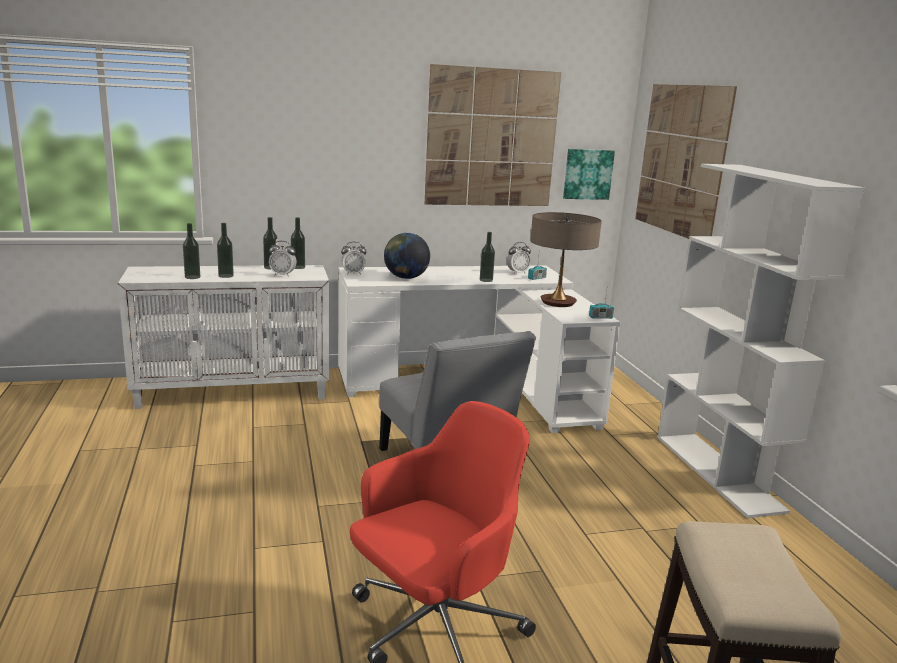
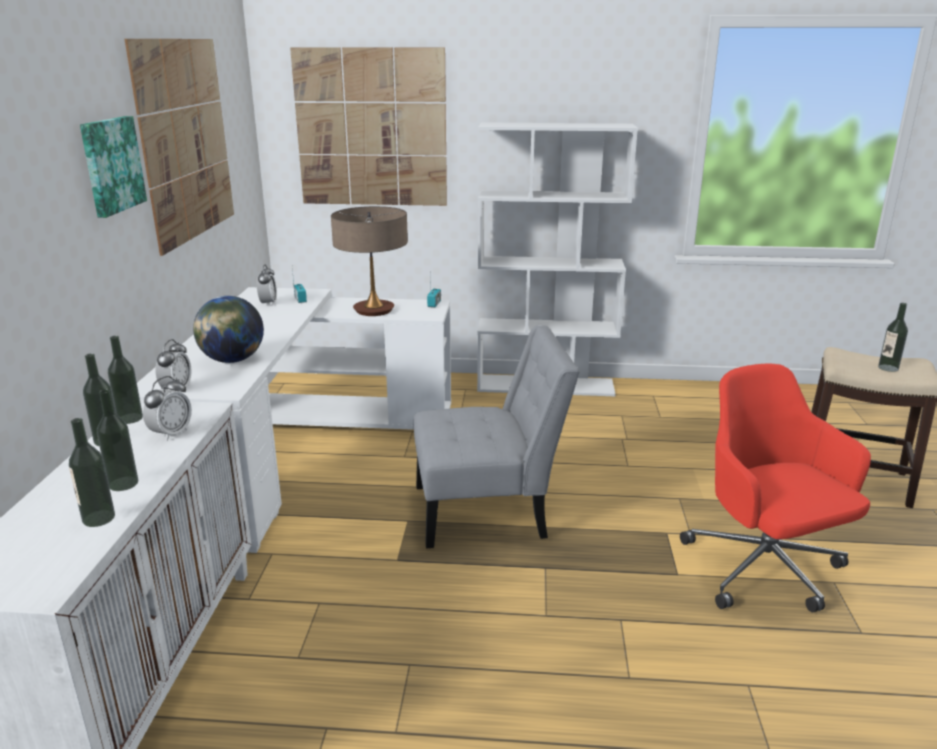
camera: 70 degrees left, 5 degrees up
bottle [480,232,495,282] -> bottle moved to [878,303,908,372]
picture [563,149,615,200] -> picture moved to [80,116,147,218]

